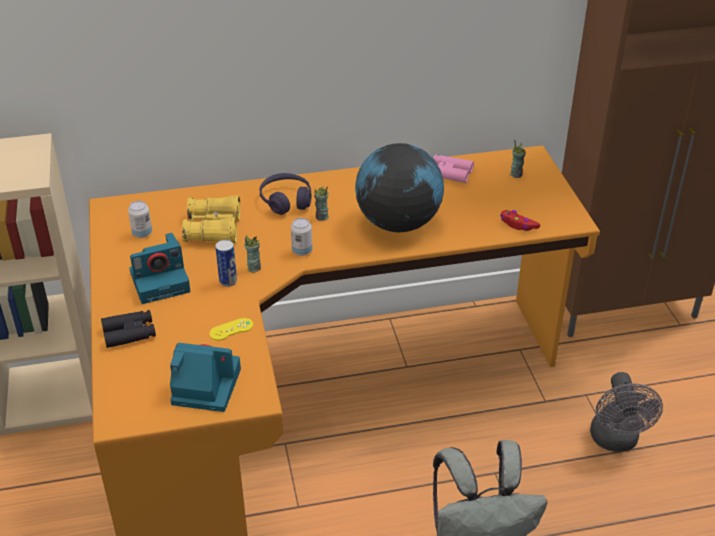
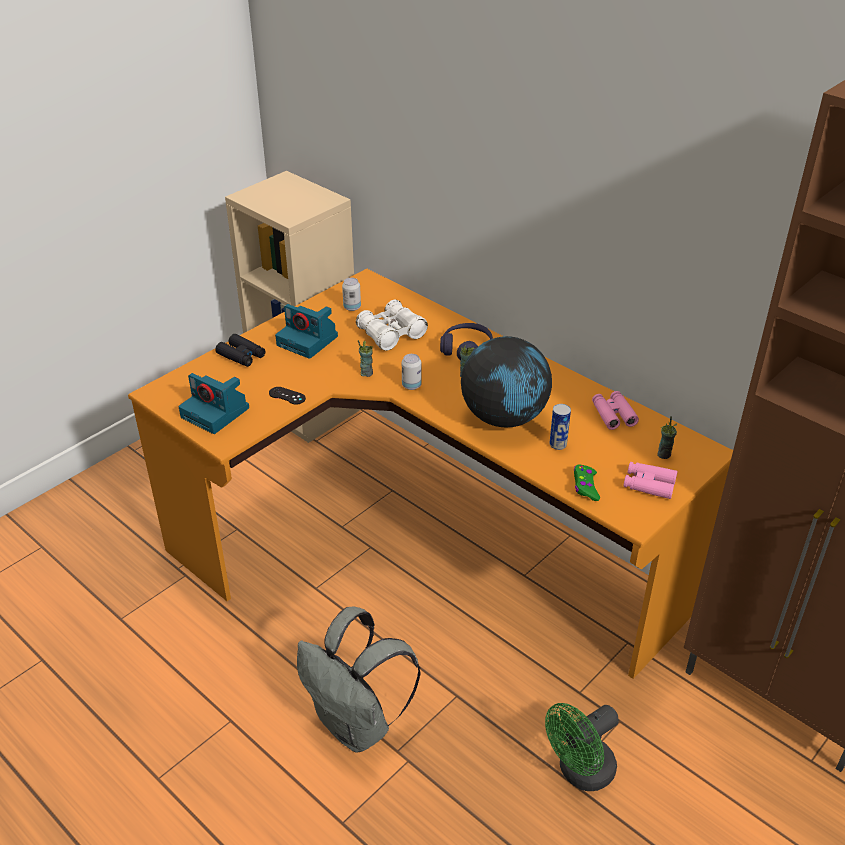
camera: 55 degrees right, 0 degrees up
camera [170,343,241,412] -> camera turned 150 degrees clockwise [179,373,249,434]
yellow binoculars [182,195,240,243] -> white binoculars [356,300,428,351]
yellow game controller [209,318,253,340] -> black game controller [269,387,306,405]
can [215,240,237,287] -> can moved to [549,404,571,450]
red game controller [500,210,541,231] -> green game controller [574,465,600,501]
grey fan [590,372,663,452] -> green fan [545,703,619,791]
none -> pink binoculars [623,462,678,499]

